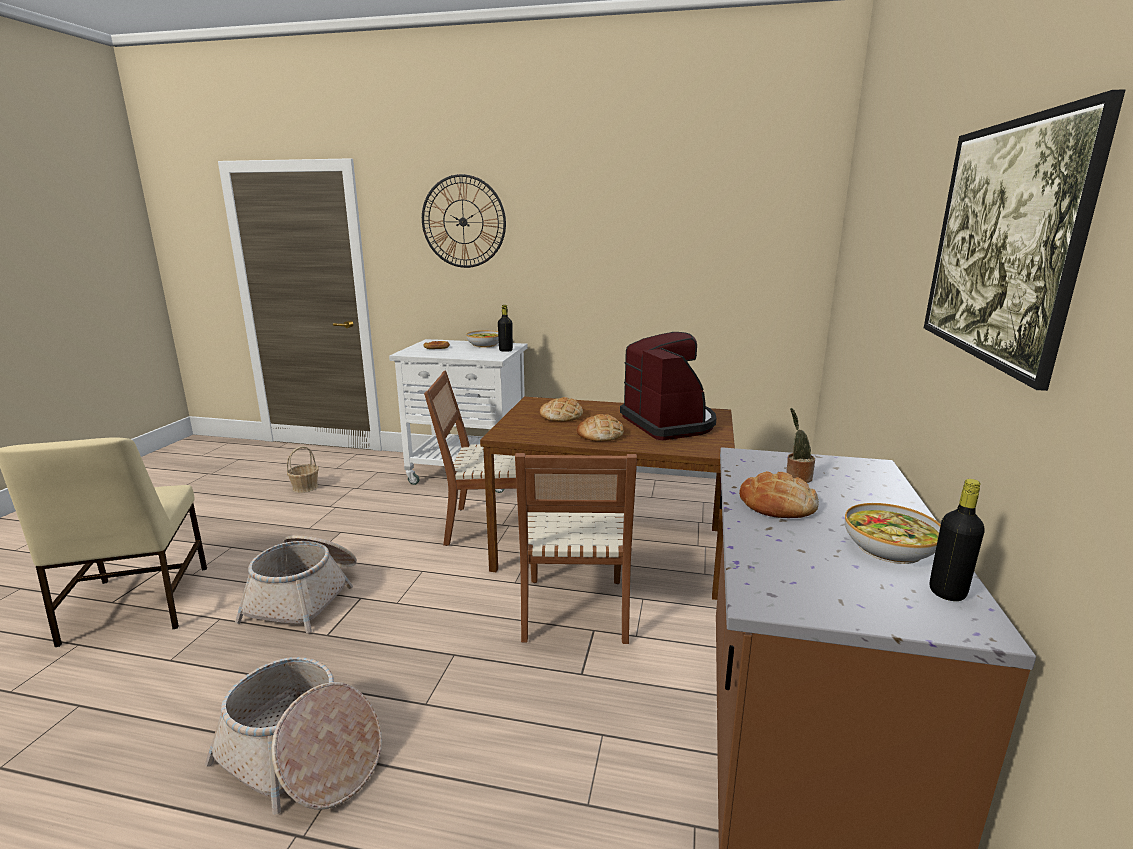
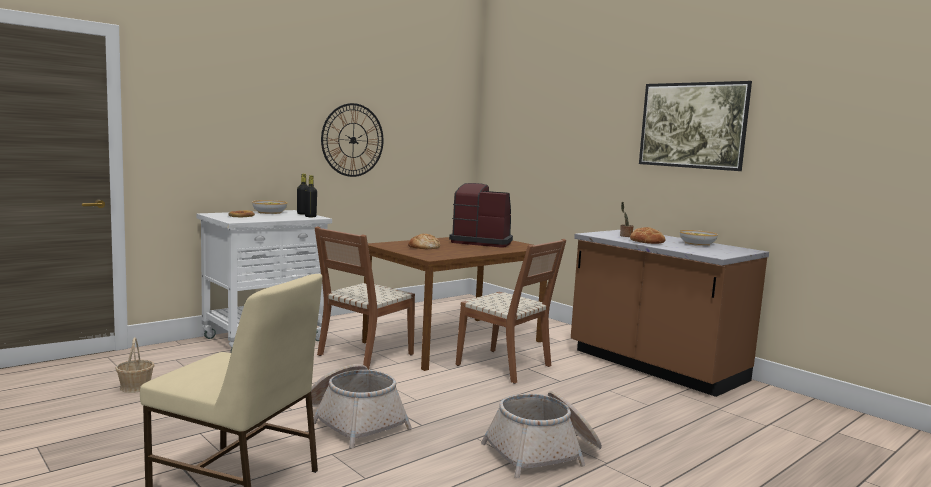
camera: 55 degrees left, 10 degrees down
wall clock [422,174,506,268] -> wall clock moved to [321,103,383,177]
bread [576,414,624,442] -> none
black bottle [930,479,985,601] -> black bottle moved to [305,175,317,217]

